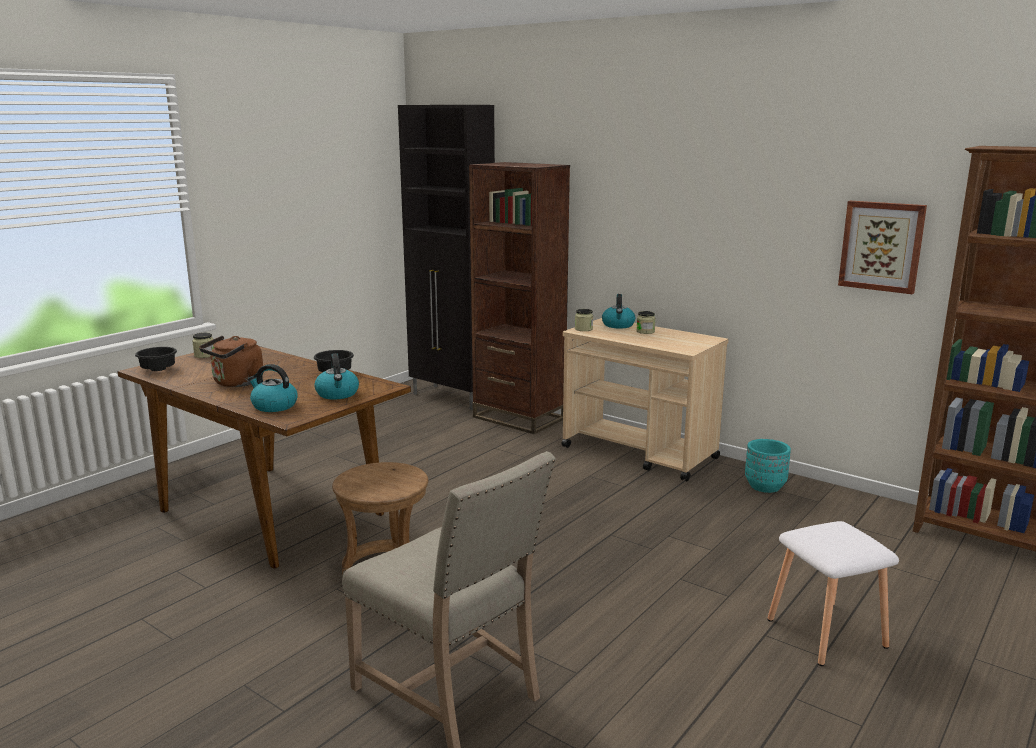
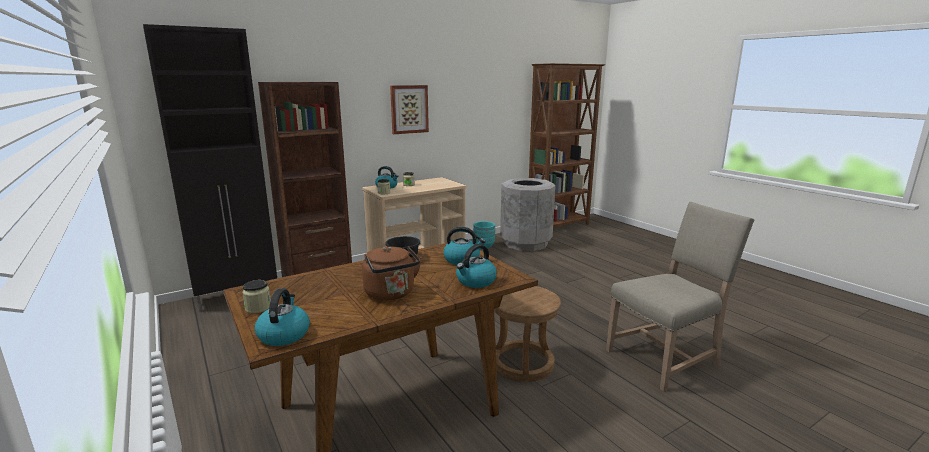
camera: 70 degrees left, 0 degrees up
black bowl [135,347,177,371] -> kettle [255,289,310,346]
white stool [767,521,899,666] -> none
picture [838,201,927,294] -> picture moved to [390,85,429,134]
none -> grey trash can [500,178,556,251]

